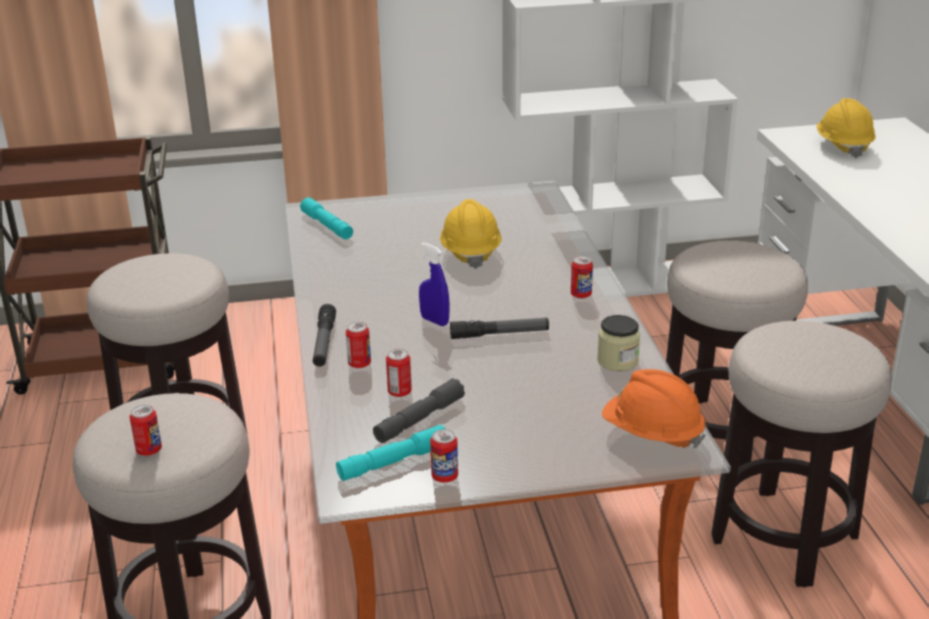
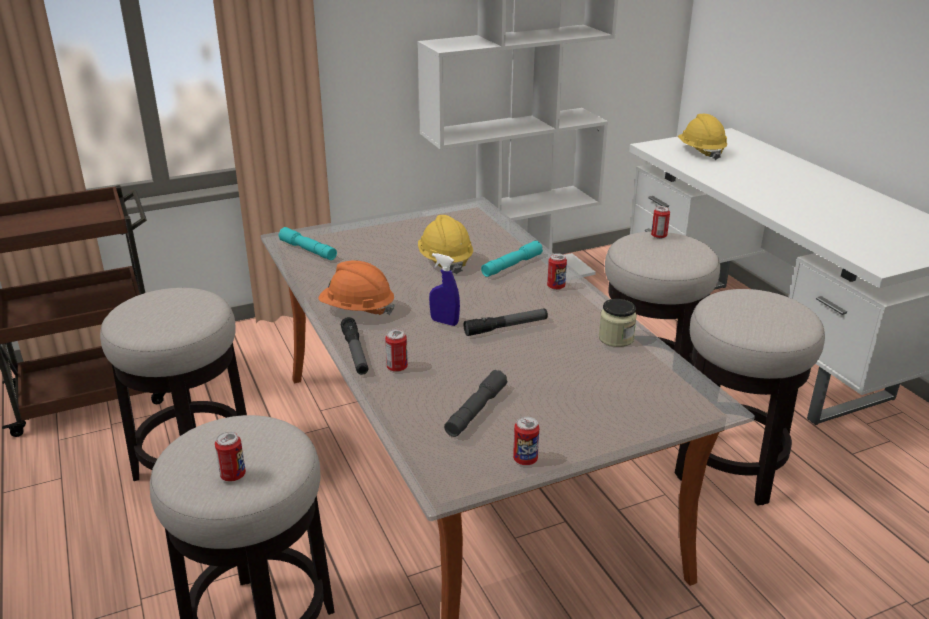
camera: 15 degrees left, 0 degrees up
turquoise flashlight [336,424,445,481] -> turquoise flashlight moved to [481,241,543,277]
can [386,349,412,397] -> can moved to [651,206,670,239]
orange hard hat [602,369,706,449] -> orange hard hat moved to [318,260,395,315]

